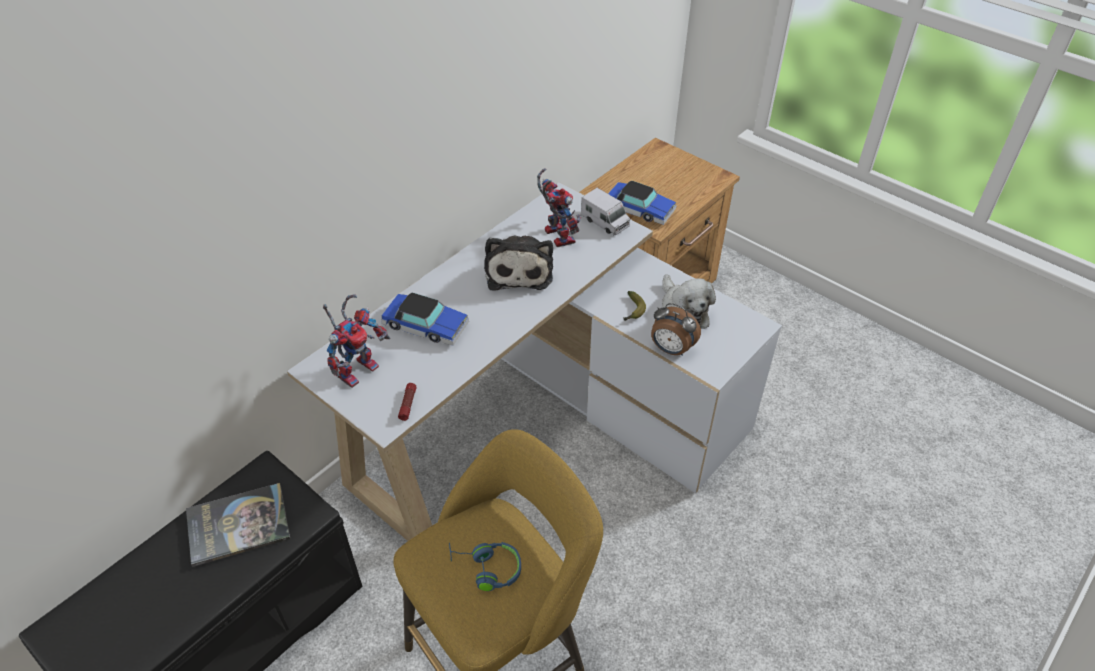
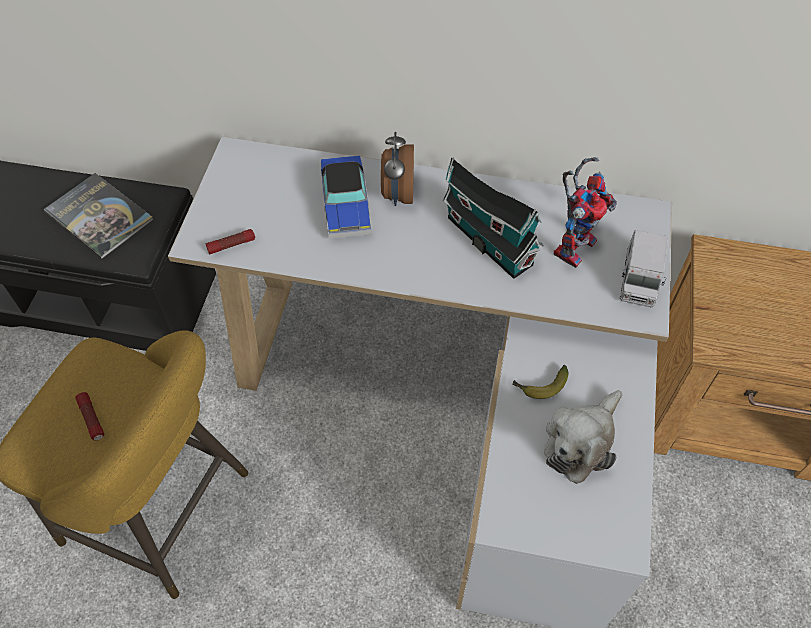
camera: 60 degrees right, 10 degrees up
toy robot [323,294,390,388] -> none
blue headphones [449,542,521,591] -> flashlight [75,392,104,441]
plush toy [484,235,553,290] -> toy house [443,157,543,279]
toy car [608,180,677,225] -> none
alarm clock [651,303,701,356] -> alarm clock moved to [381,132,414,206]

